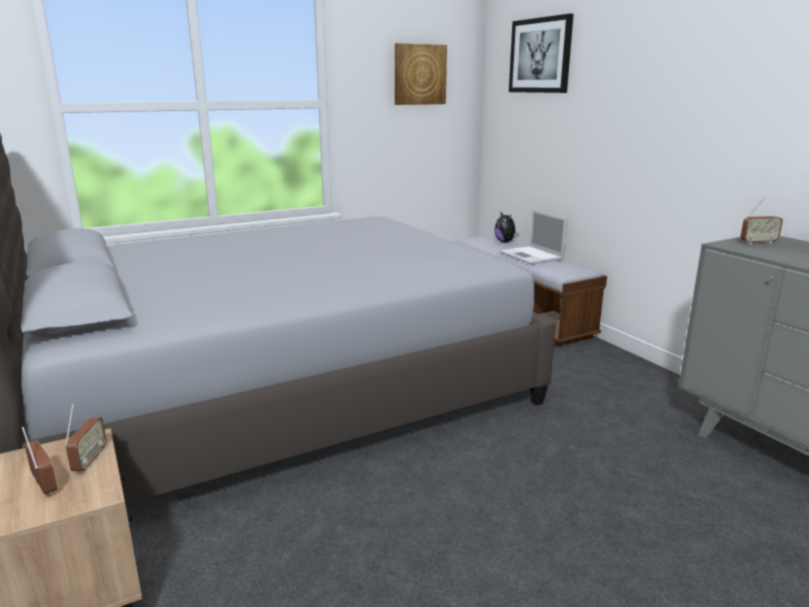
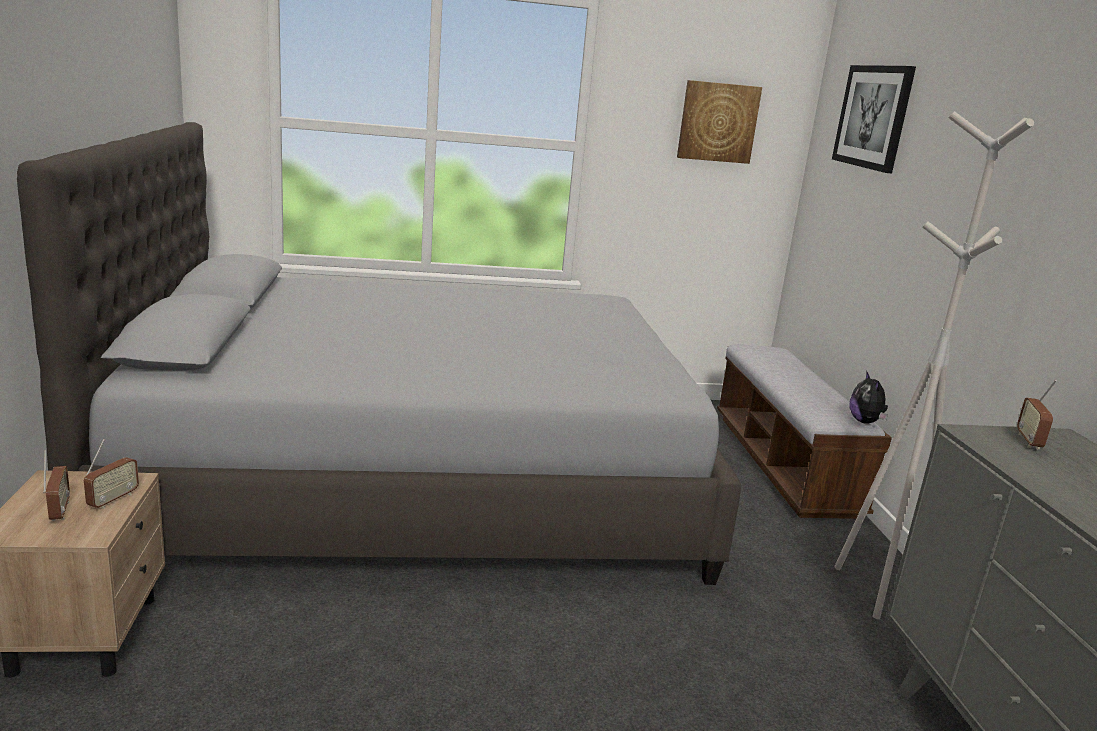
camera: 20 degrees right, 0 degrees up
plush toy [494,211,519,243] -> plush toy moved to [850,372,888,424]
laptop [499,209,568,265] -> none
radio [740,197,783,244] -> radio turned 90 degrees clockwise [1017,380,1057,449]
none -> grey clothes rack [834,111,1034,619]

